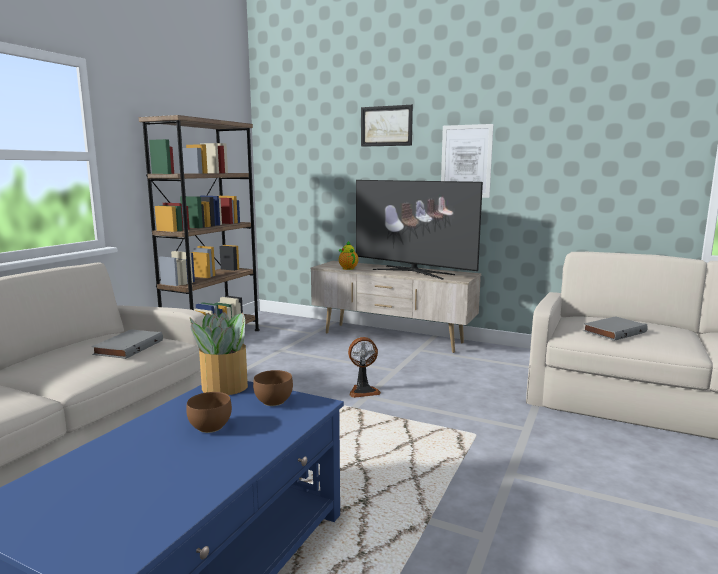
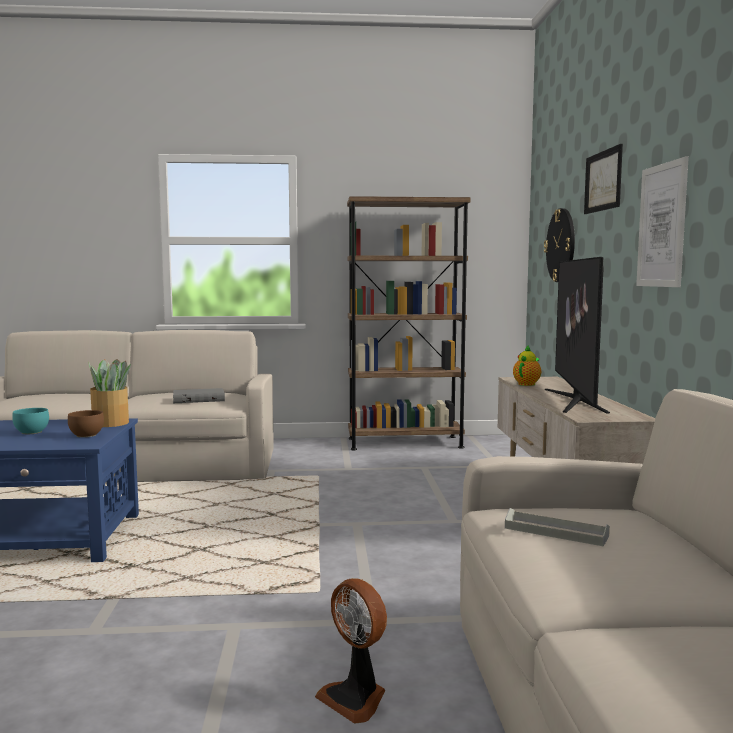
camera: 60 degrees right, 5 degrees down
brown bowl [186,392,232,433] -> turquoise bowl [12,408,49,434]
fan [348,337,381,398] -> fan moved to [315,578,387,724]
grey book [583,316,648,341] -> grey tray [505,508,610,547]
none -> wall clock [544,208,575,282]

